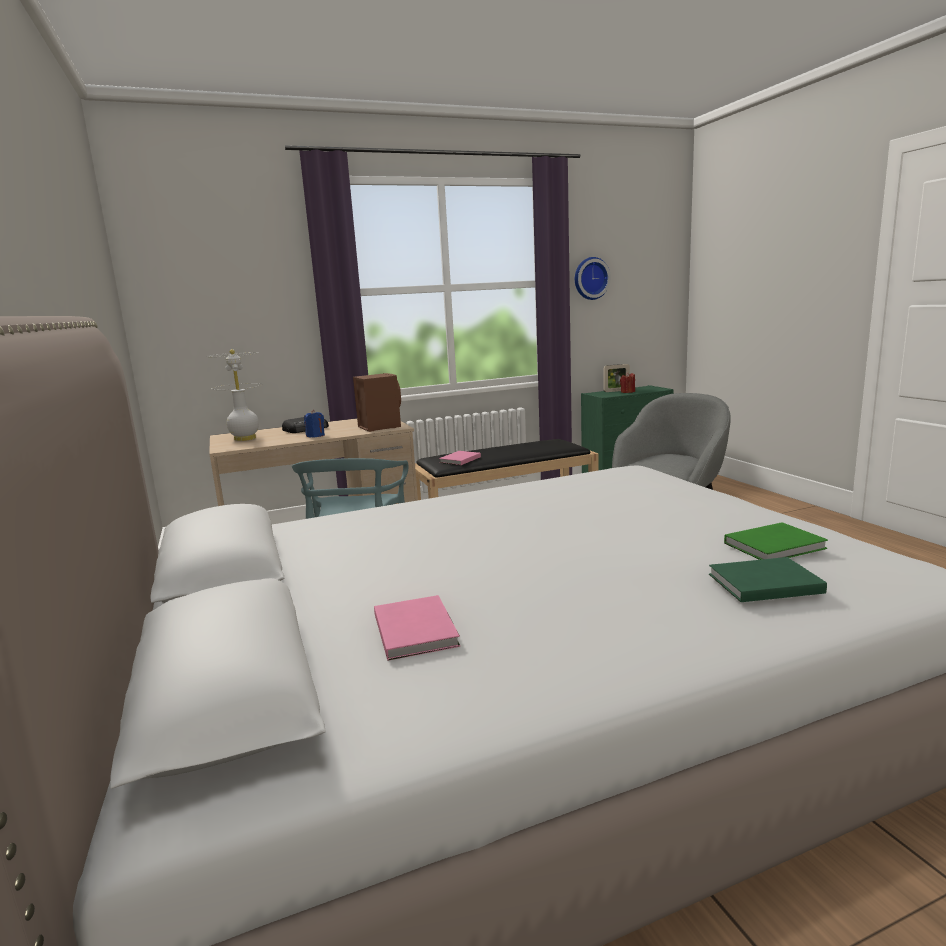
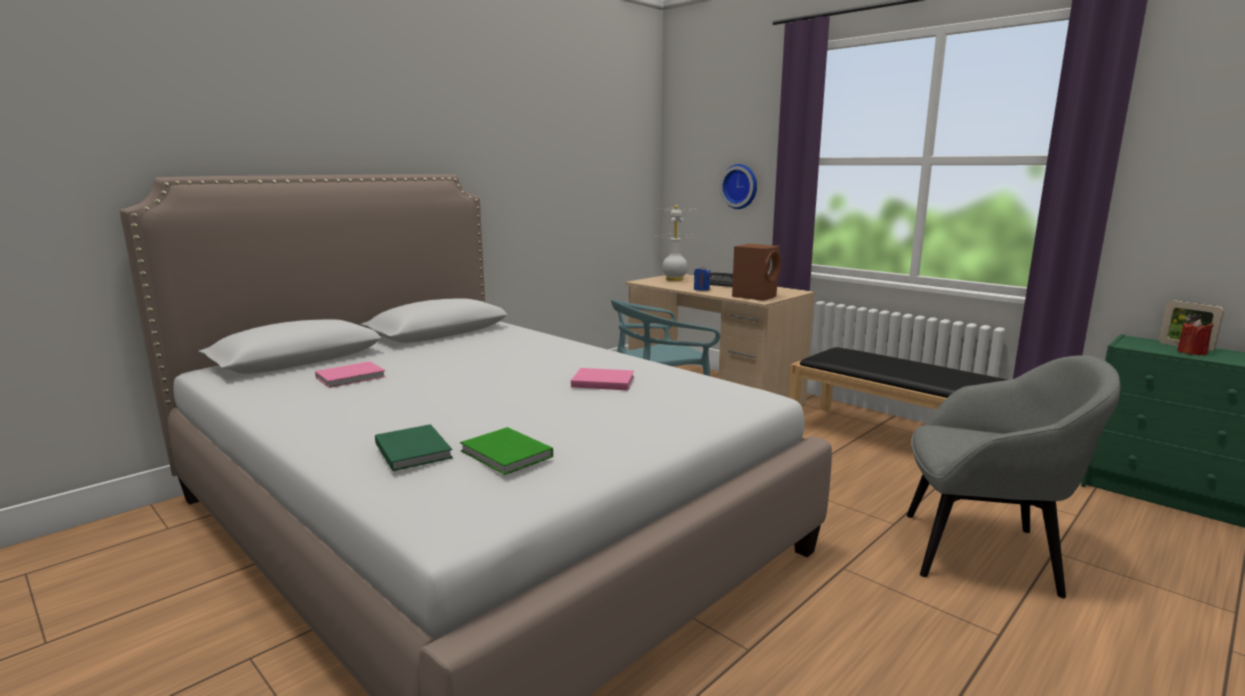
camera: 65 degrees right, 0 degrees up
pink book [439,451,481,465] -> pink book moved to [571,368,634,390]
wall clock [575,257,611,300] -> wall clock moved to [720,164,757,209]

